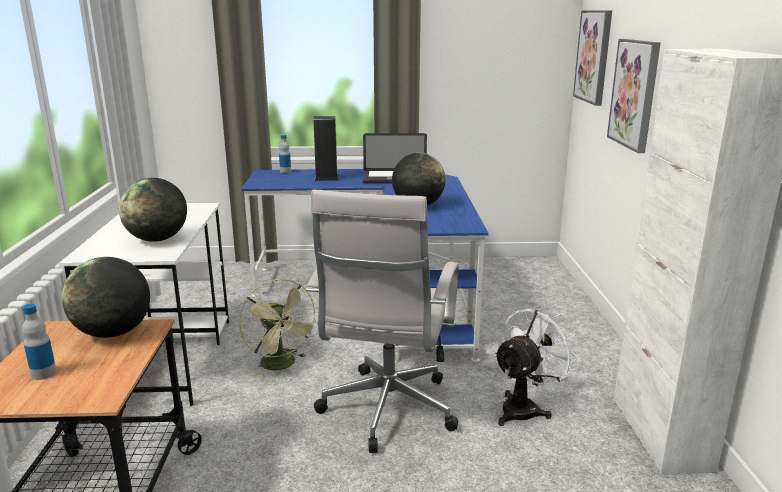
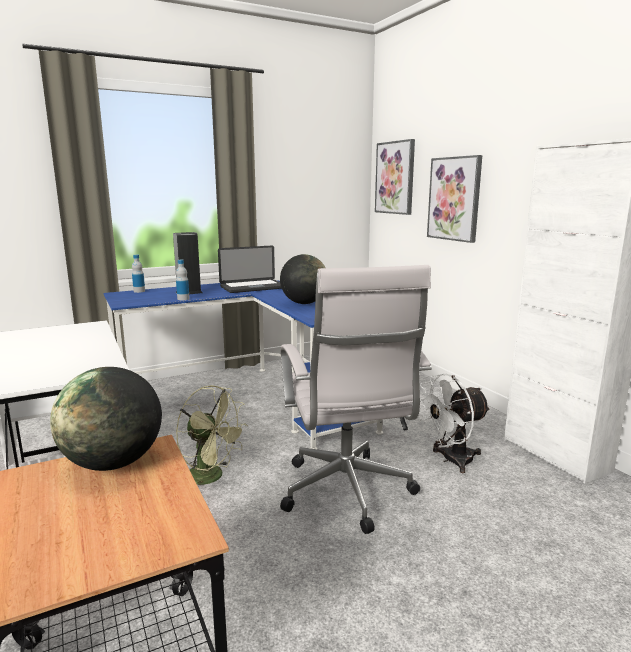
camera: 25 degrees left, 5 degrees down
bottle [22,304,57,380] -> bottle moved to [176,260,190,300]
globe [119,178,187,242] -> none
white fan [494,305,579,426] -> white fan turned 135 degrees counterclockwise [419,373,491,473]

